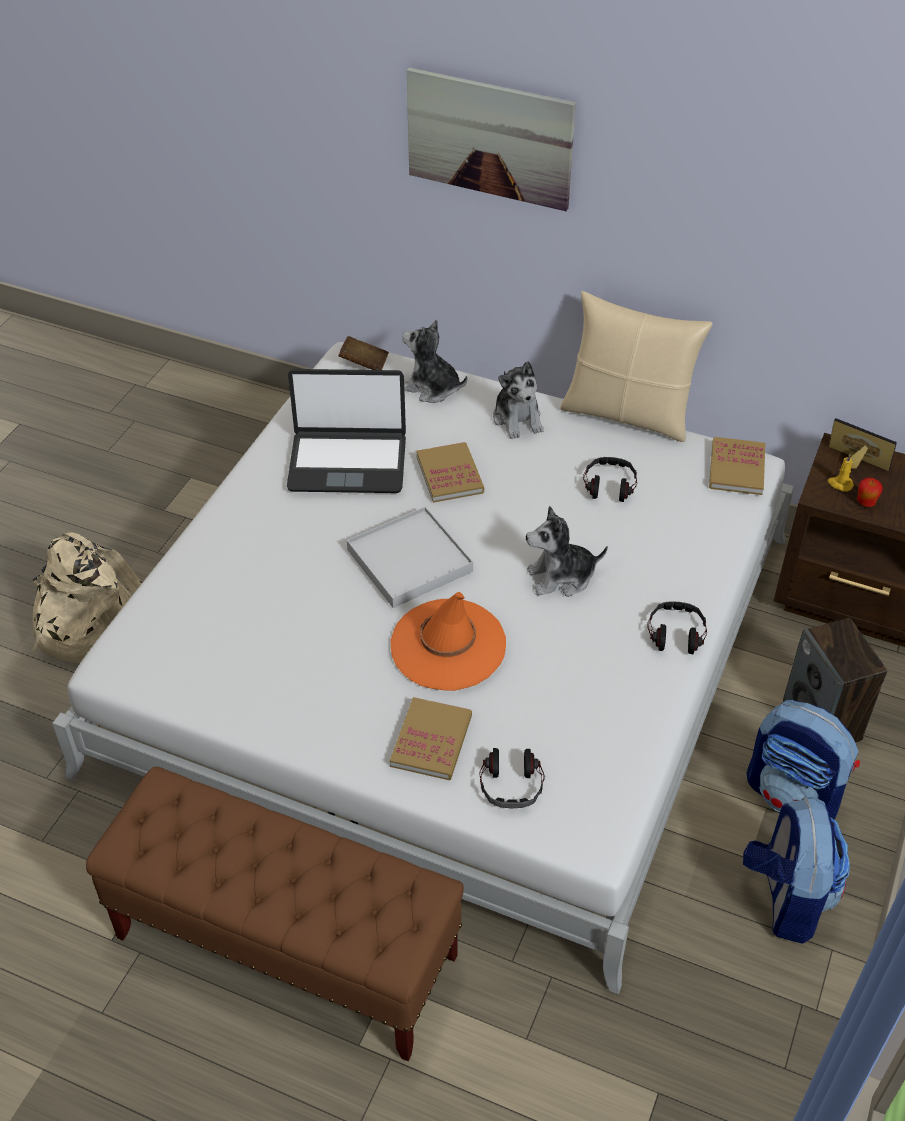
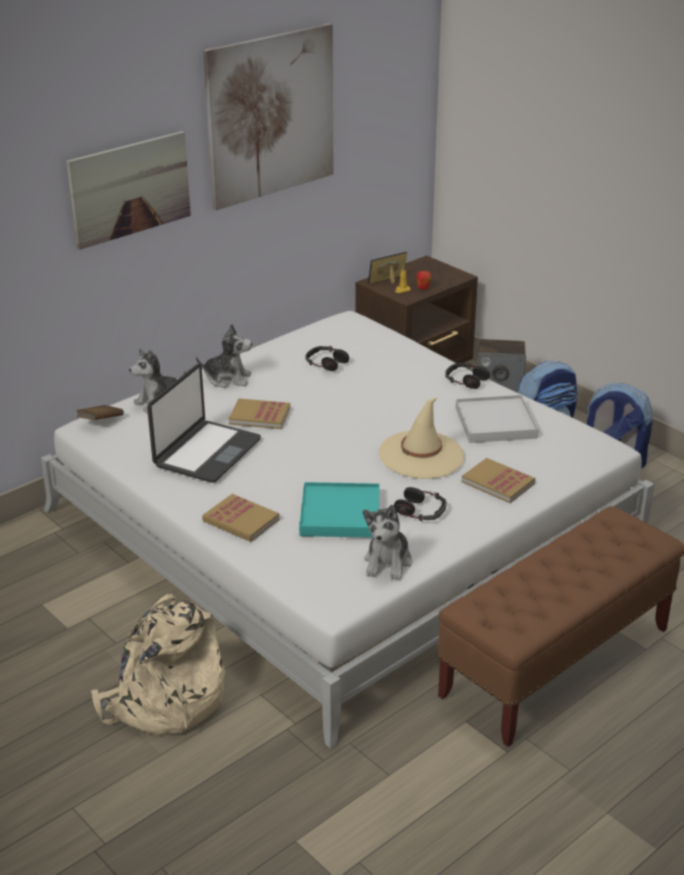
camera: 65 degrees left, 15 degrees down
white tray [347,506,473,608] -> white tray moved to [456,395,539,443]
orange hat [391,592,506,691] -> beige hat [379,397,464,479]
headphones [480,748,545,808] -> headphones moved to [394,487,446,521]
plush toy [526,506,608,597] -> plush toy moved to [363,505,412,580]
beige pillow [560,291,713,442] -> none
book [709,437,765,495] -> book moved to [202,494,279,542]
none -> picture [203,23,334,210]
none -> turquoise tray [299,482,380,538]

